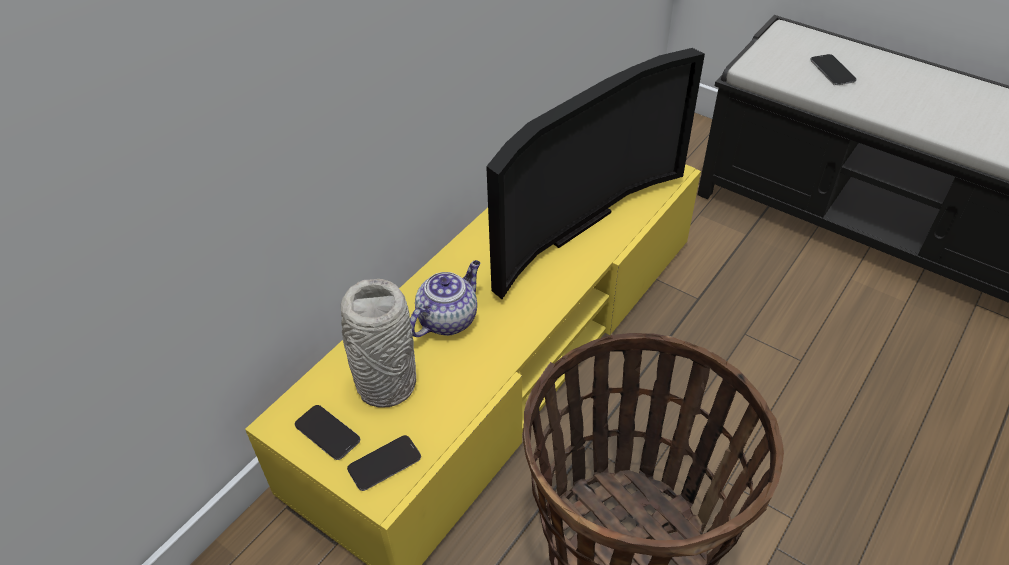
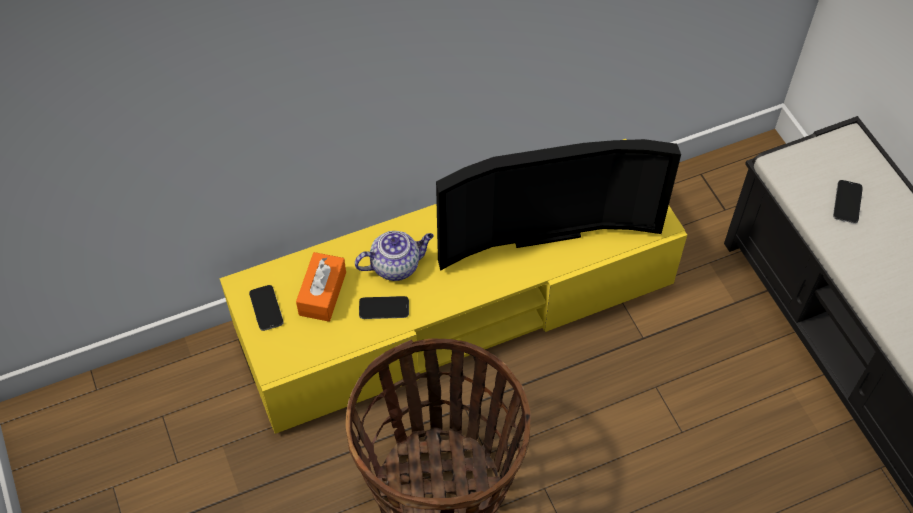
camera: 30 degrees right, 10 degrees up
grey vase [340,279,416,407] -> orange tissue box [296,252,346,322]
phone [347,435,421,491] -> phone moved to [359,296,409,319]

